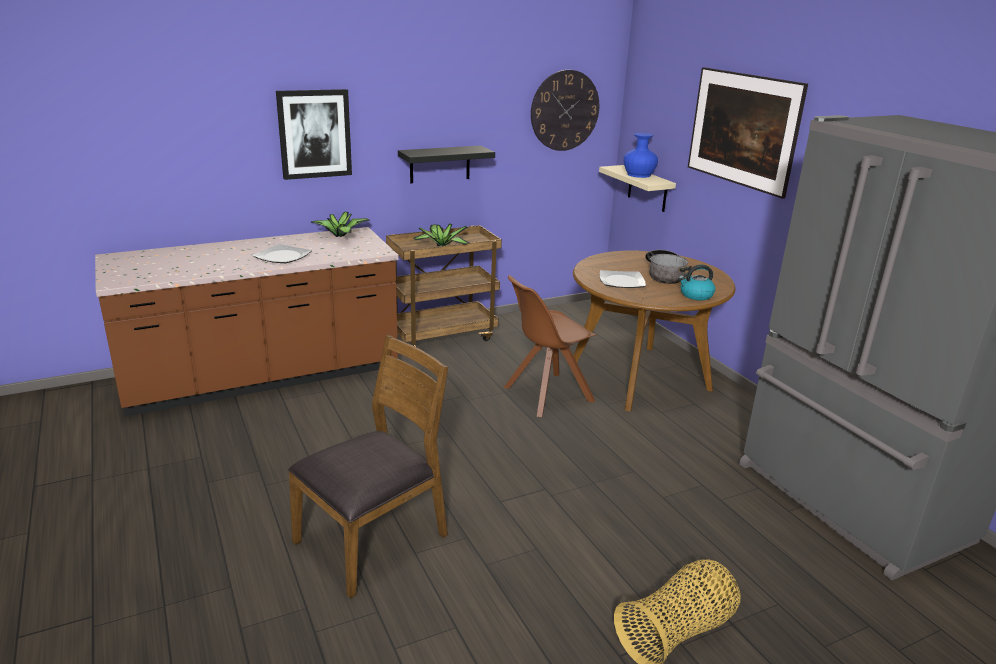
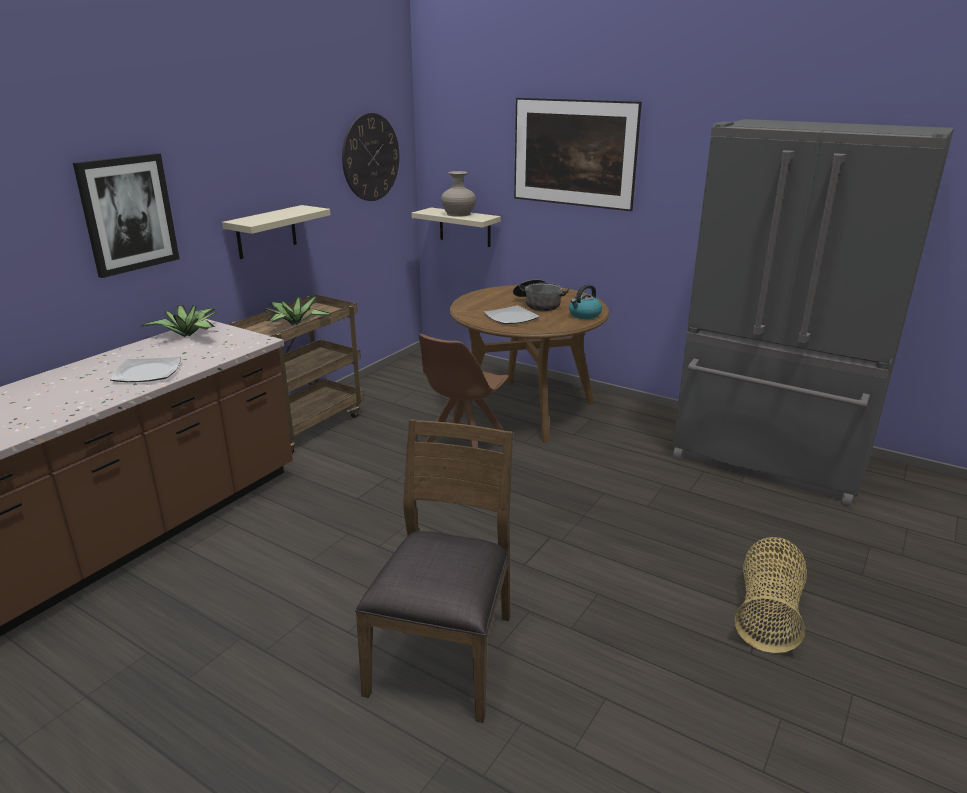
camera: 30 degrees left, 0 degrees up
black shelf [398,145,495,183] -> beige shelf [222,205,331,259]
blue vase [623,133,658,178] -> beige vase [441,171,476,217]

